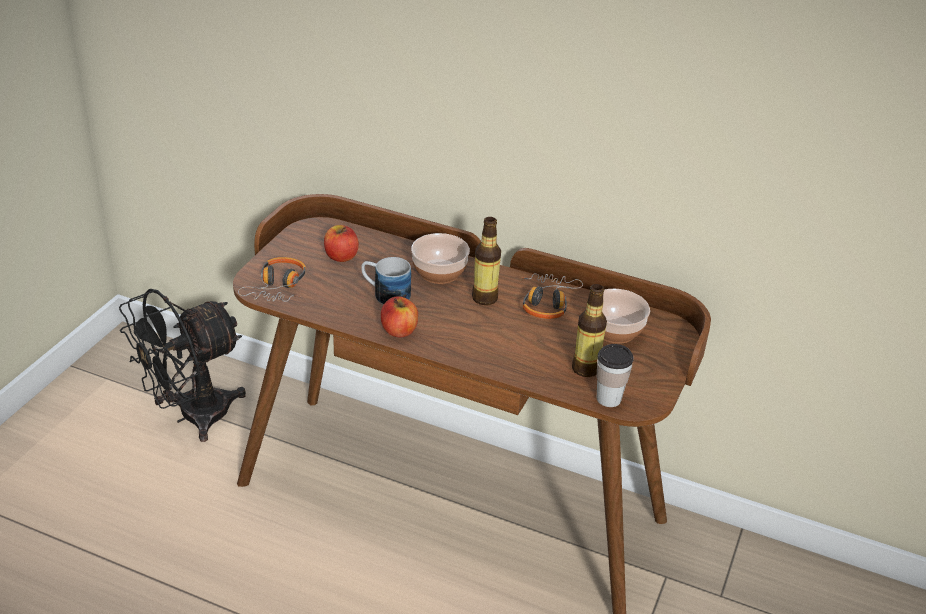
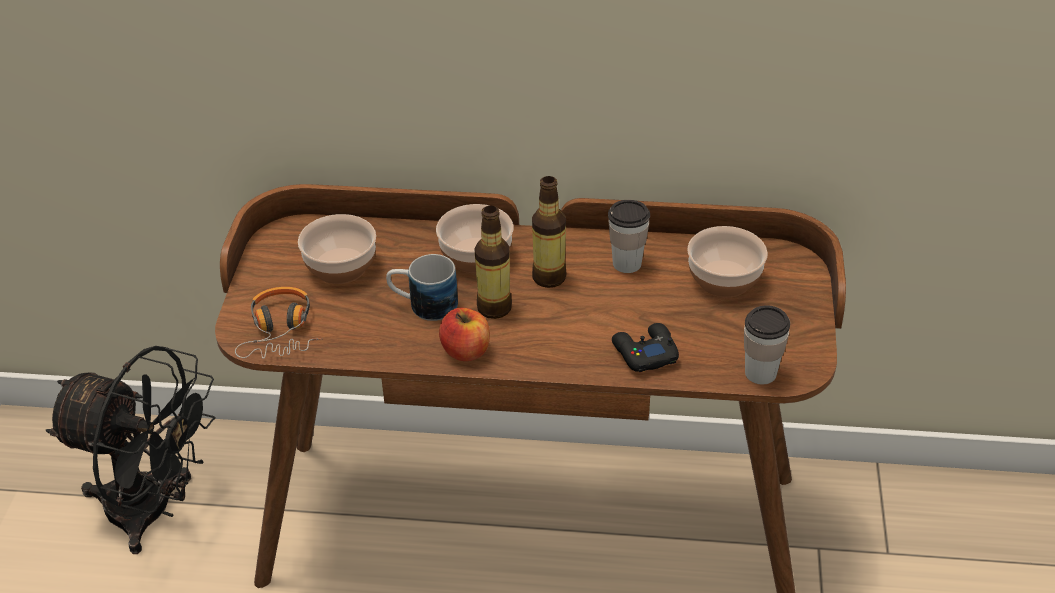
camera: 15 degrees left, 5 degrees up
black fan [119,289,246,442] -> black fan turned 105 degrees counterclockwise [46,346,216,554]
apple [324,225,359,262] -> bowl [298,214,376,284]
headphones [521,274,583,319] -> cup [608,200,650,273]
bottle [572,284,607,377] -> bottle moved to [474,206,512,319]
none -> black game controller [612,323,679,372]

